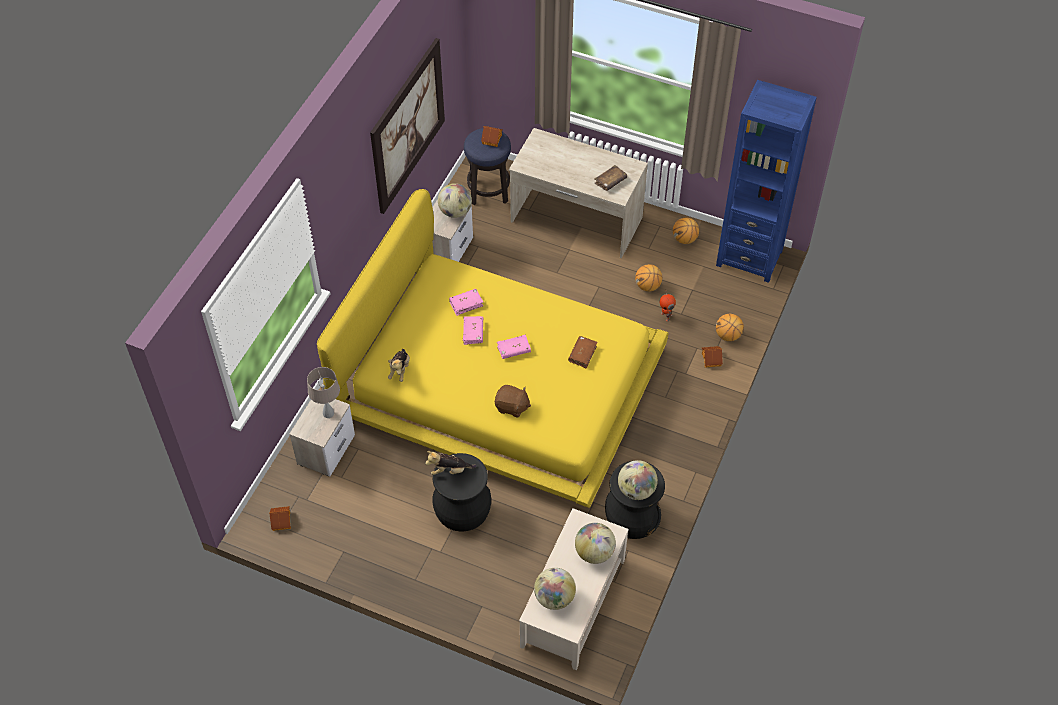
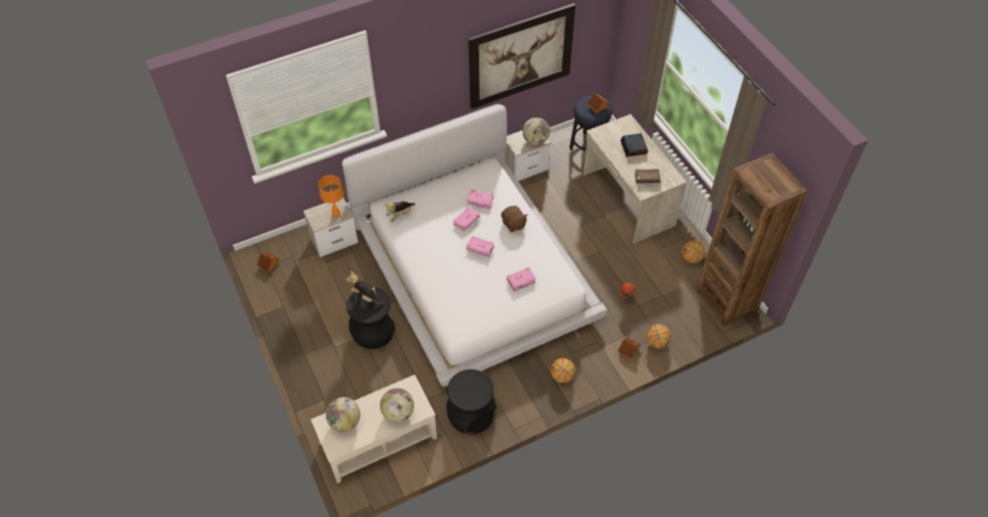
camera: 40 degrees right, 0 degrees up
beige table lamp [307,367,340,418] -> orange table lamp [318,175,344,217]
yellow bed [317,189,669,508] -> white bed [342,104,607,387]
brown plush toy [495,385,531,418] -> brown plush toy moved to [501,206,527,232]
brown book [568,336,597,369] -> pink book [507,268,536,292]
globe [618,460,658,500] -> none
basketball [635,264,662,291] -> basketball moved to [551,358,575,383]
blue bookcase [716,80,817,283] -> brown bookcase [696,153,807,326]
none -> alarm clock [620,133,648,157]

